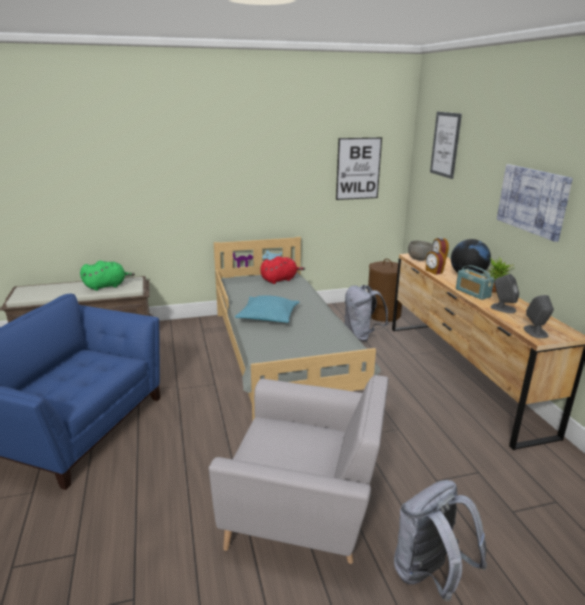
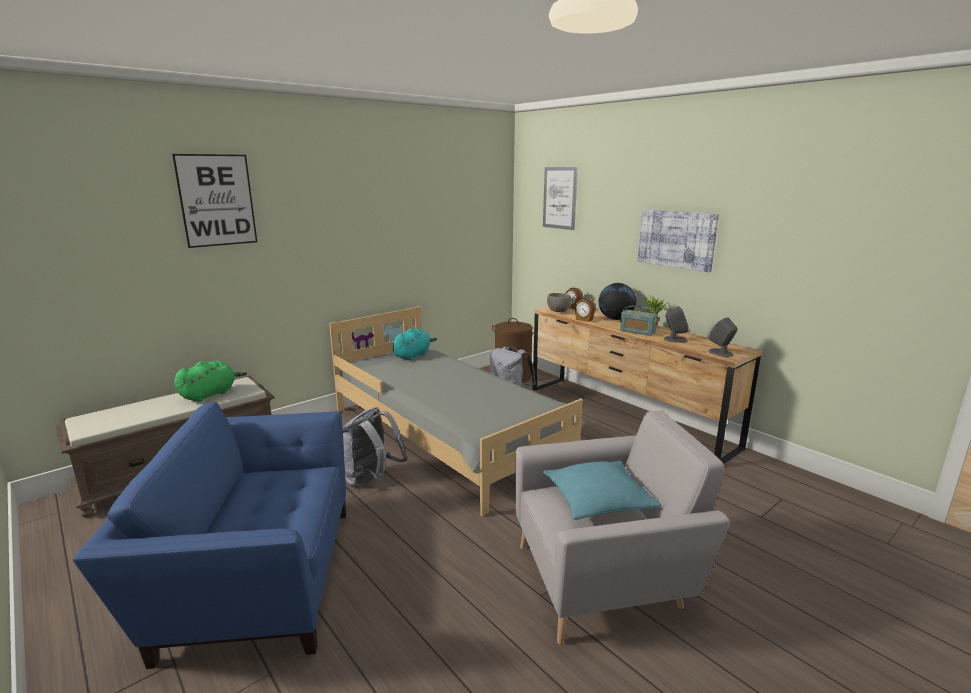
camera: 25 degrees left, 5 degrees down
turquoise pillow [235,295,299,323] -> turquoise pillow moved to [543,461,661,520]
red plush toy [260,256,305,284] -> turquoise plush toy [393,328,437,360]
picture [336,137,382,200] -> picture moved to [172,154,257,248]
grey backpack [394,480,487,601] -> grey backpack moved to [342,407,408,488]

